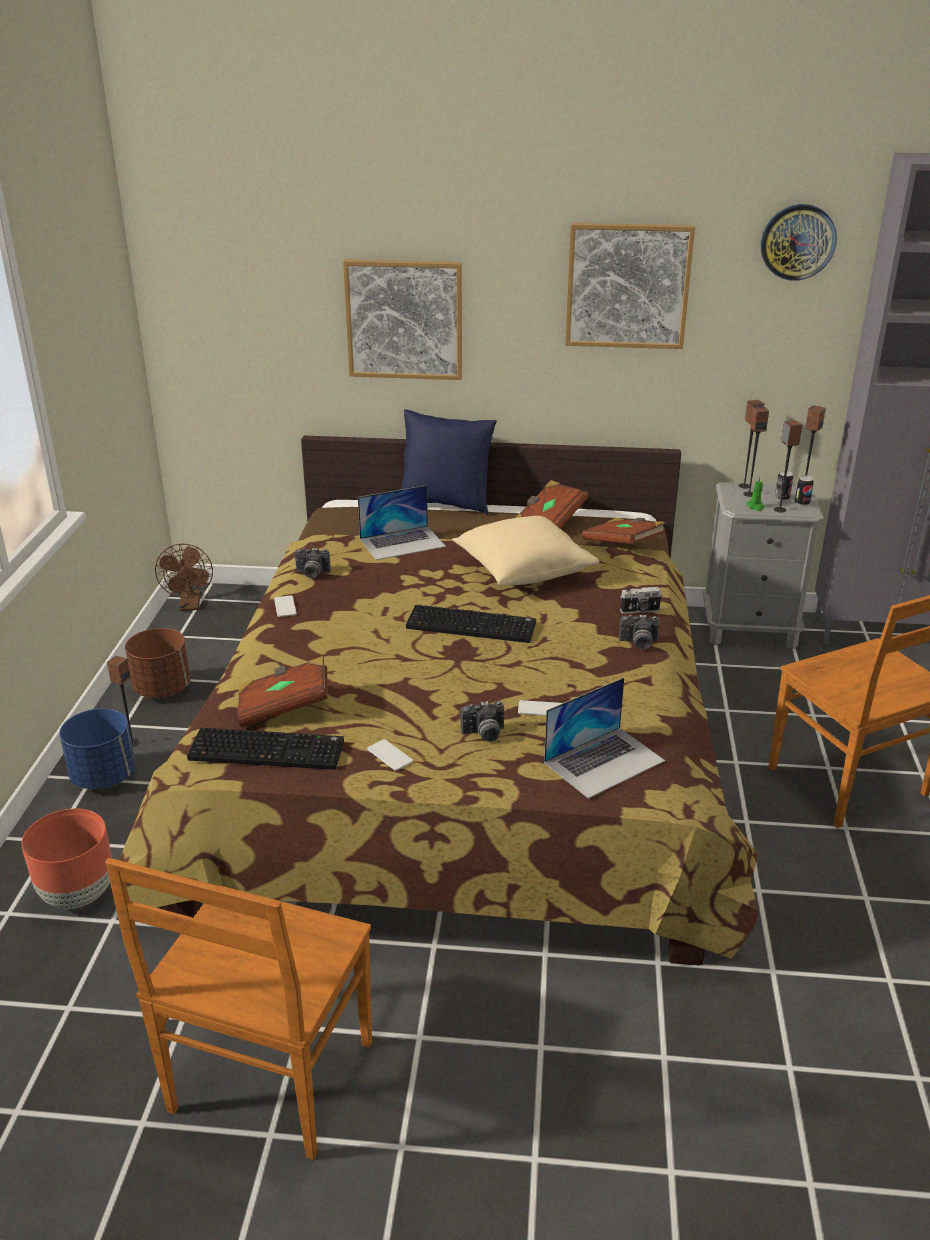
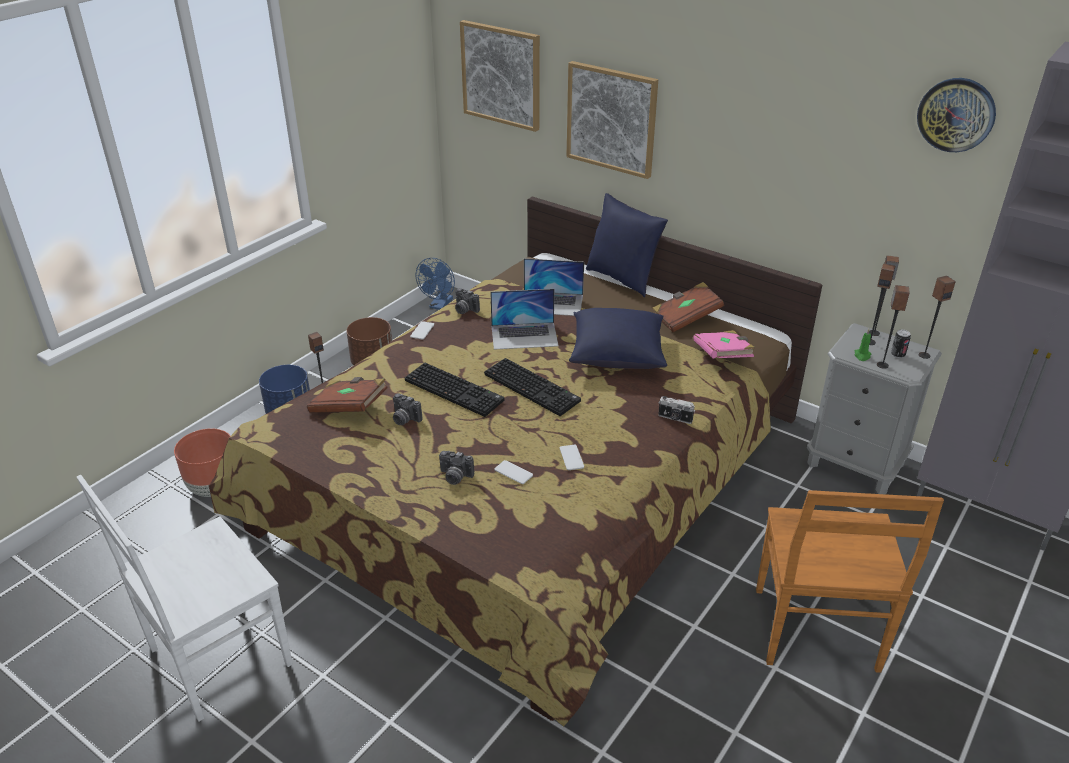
camera: 30 degrees right, 5 degrees up
brown chair [105,858,372,1160] -> white chair [77,475,293,722]
brown fan [155,544,213,611] -> blue fan [415,258,455,310]
keyboard [187,728,344,770] -> keyboard moved to [405,363,504,417]
phone [367,739,413,771] -> phone moved to [560,445,584,470]
beige pillow [452,516,600,586] -> blue pillow [569,308,667,369]
laptop [544,677,665,799] -> laptop moved to [490,289,559,350]
picture [565,223,695,349] -> picture moved to [460,20,540,132]
brown book [582,518,666,544] -> pink book [693,330,755,359]
camera [619,615,660,650] -> camera moved to [393,393,422,425]
can [795,476,814,506] -> none

